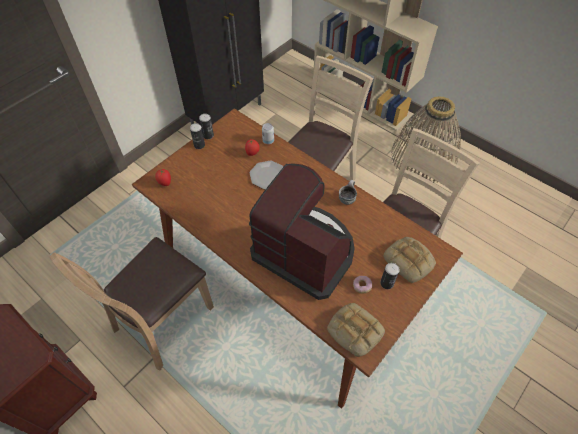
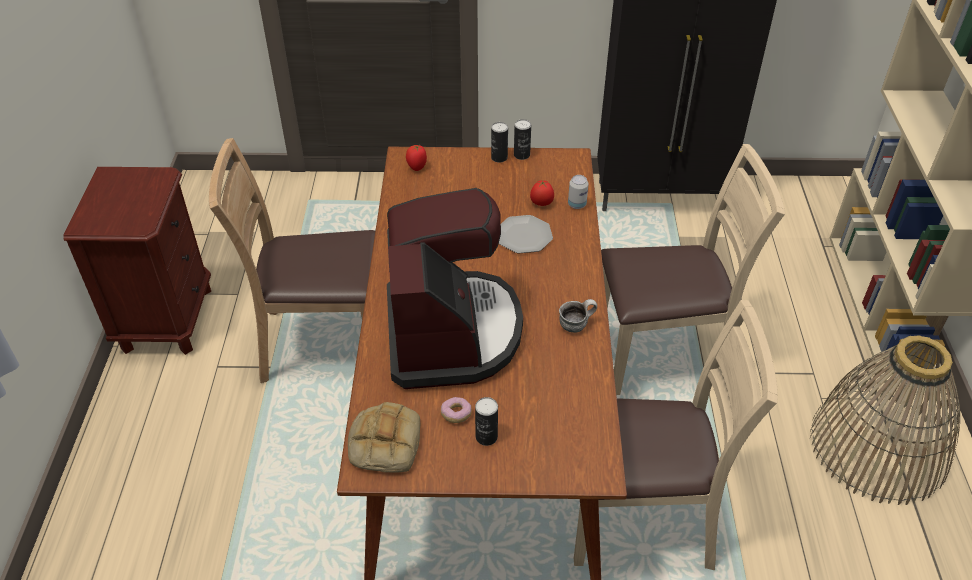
camera: 50 degrees right, 10 degrees down
bread [383,237,436,283] -> none

